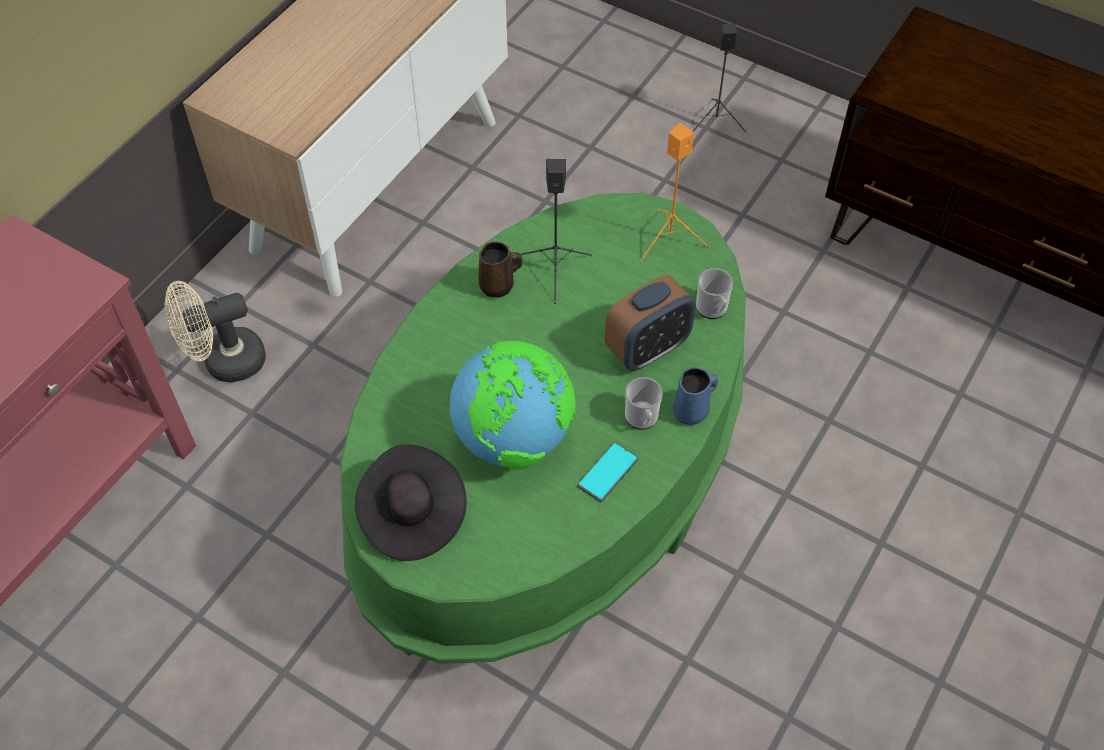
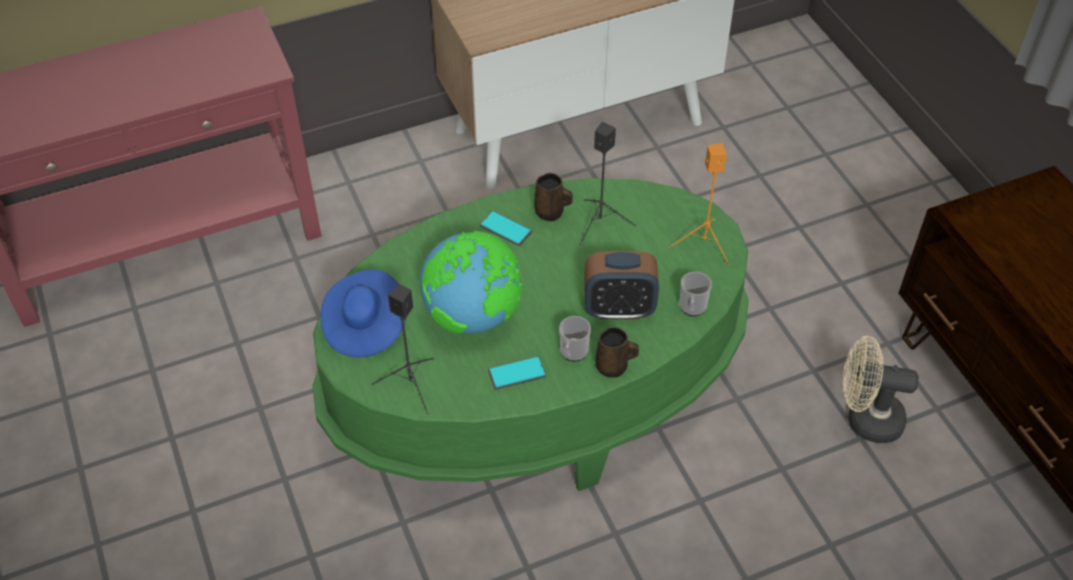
camera: 35 degrees right, 5 degrees down
beige fan [164,281,266,382] -> beige fan moved to [843,336,919,443]
black hat [355,445,467,561] -> blue hat [320,269,406,358]
blue mug [672,367,718,425] -> brown mug [595,327,639,378]
black speaker [693,24,746,132] -> black speaker moved to [372,284,434,414]
none -> phone [480,211,532,246]

